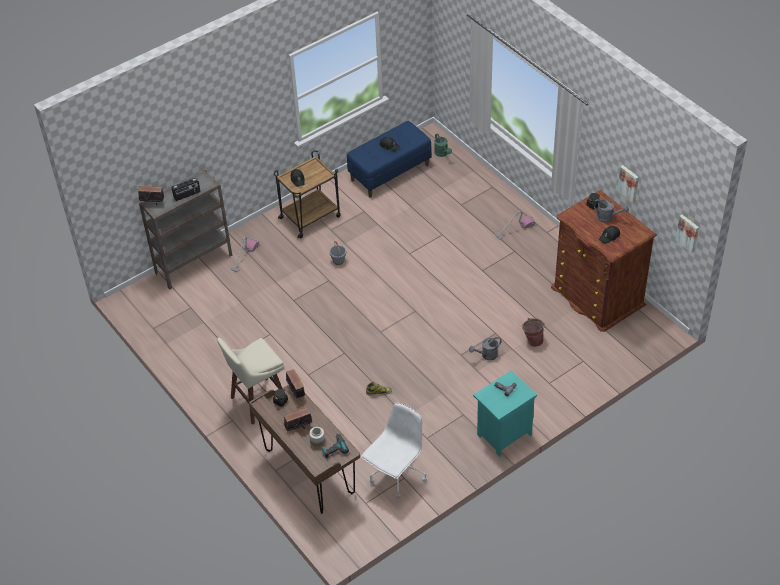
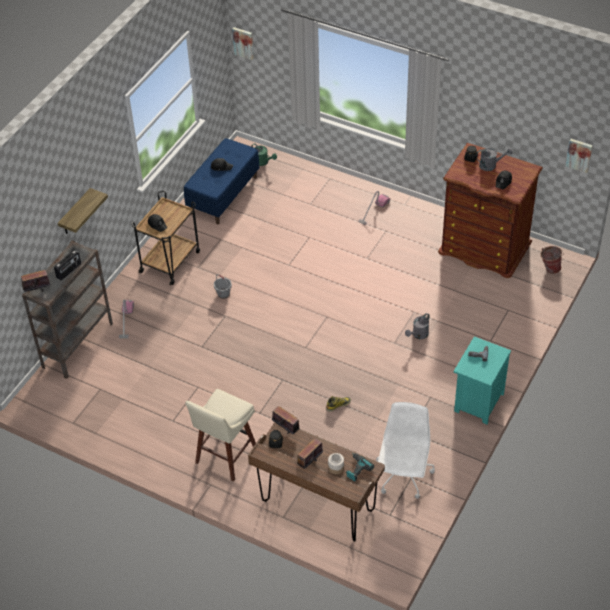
camera: 25 degrees left, 0 degrees up
bucket [522,318,545,347] -> bucket moved to [540,246,563,274]
picture [617,165,639,203] -> picture moved to [232,27,254,60]
none -> shelf [58,188,108,234]

